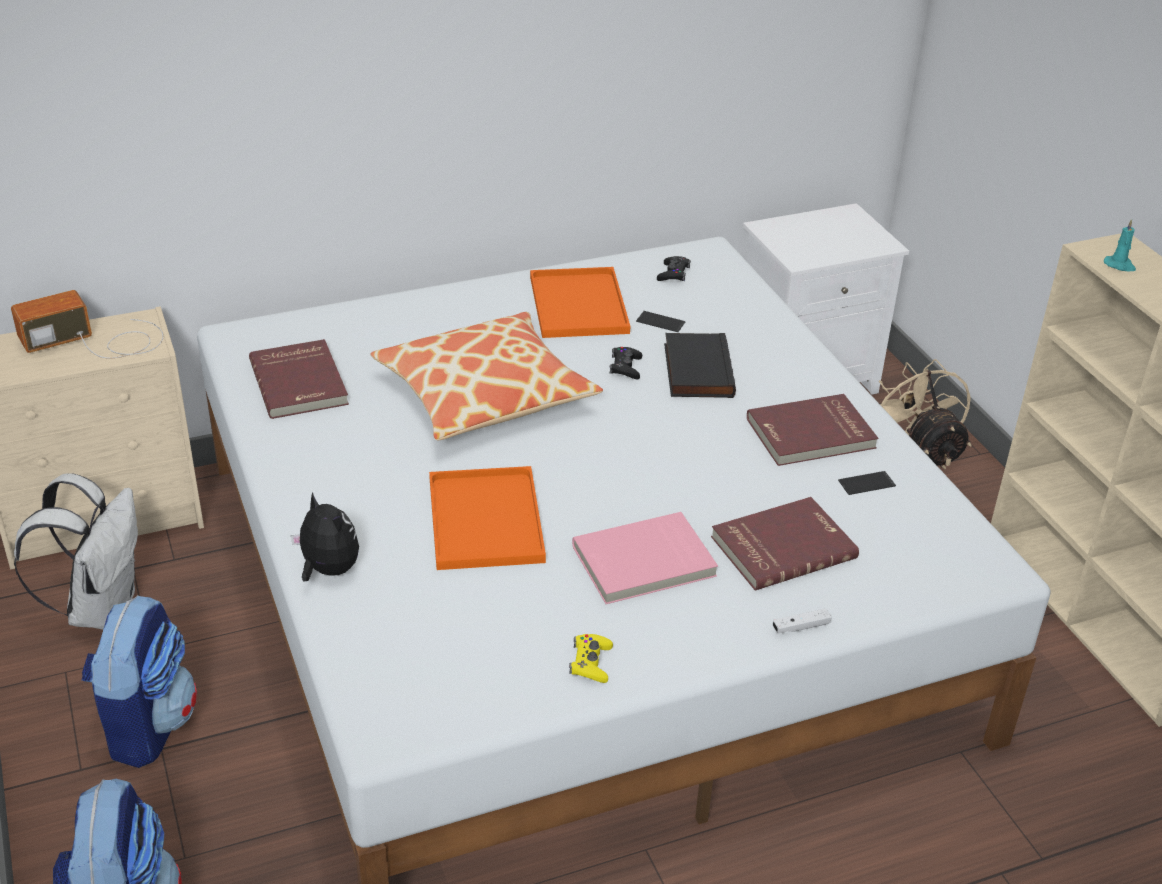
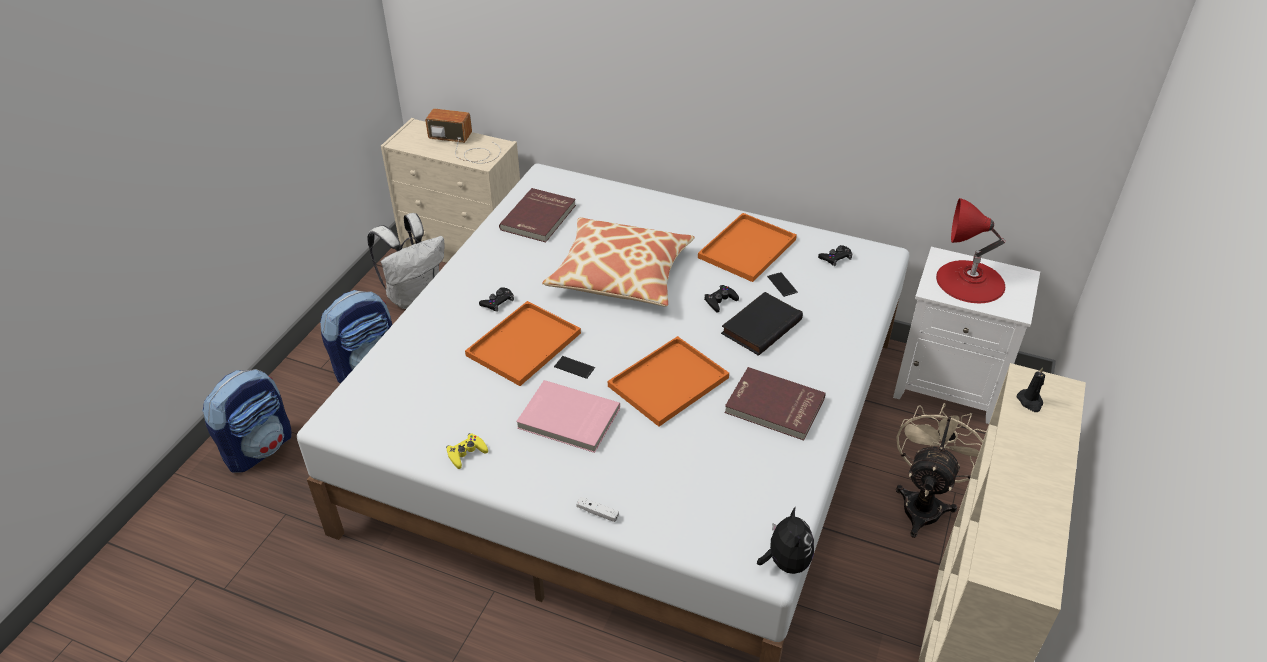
camera: 45 degrees right, 5 degrees up
plush toy [291,492,359,582] -> plush toy moved to [757,506,814,574]
red book [711,497,859,591] -> none
phone [838,471,896,495] -> phone moved to [554,356,595,379]
turquoise candle [1104,219,1136,271] -> black candle [1017,367,1045,412]
none -> black game controller [479,287,514,312]
none -> orange tray [608,336,729,426]
none -> red table lamp [936,198,1005,303]

